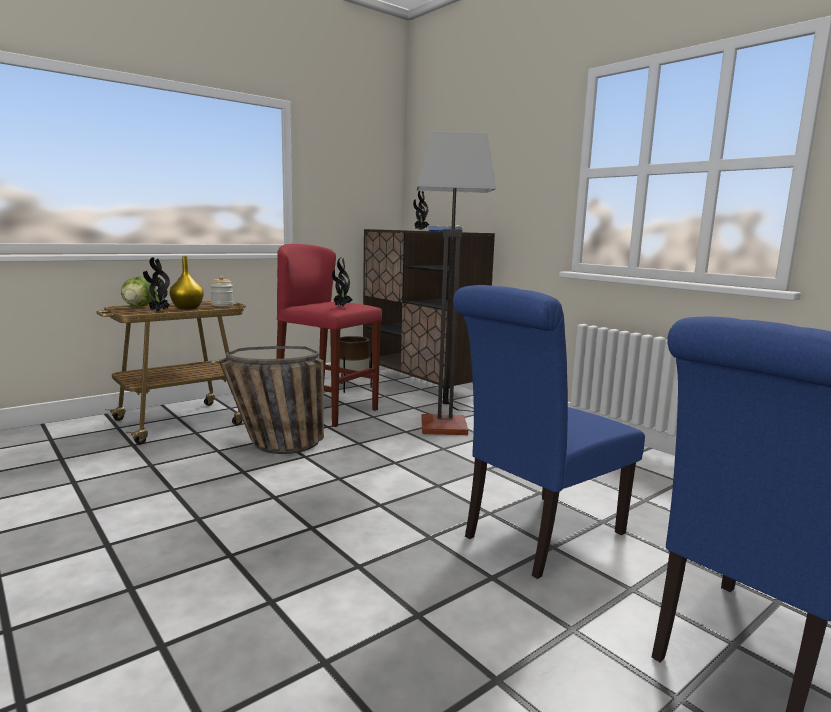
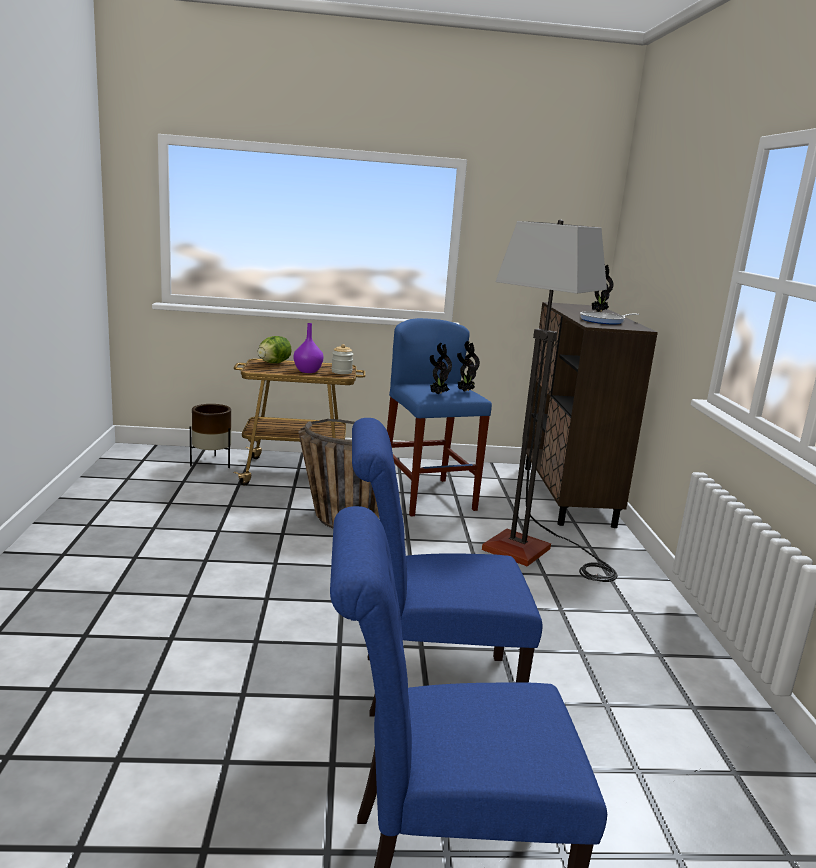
camera: 35 degrees right, 5 degrees up
potted plant [143,257,170,312] -> potted plant moved to [457,341,480,392]
yellow vase [169,256,204,310] -> purple vase [293,323,324,373]
red stool [276,244,382,427] -> blue stool [387,318,492,517]
brown planter [339,336,372,393] -> brown planter moved to [190,404,231,468]

